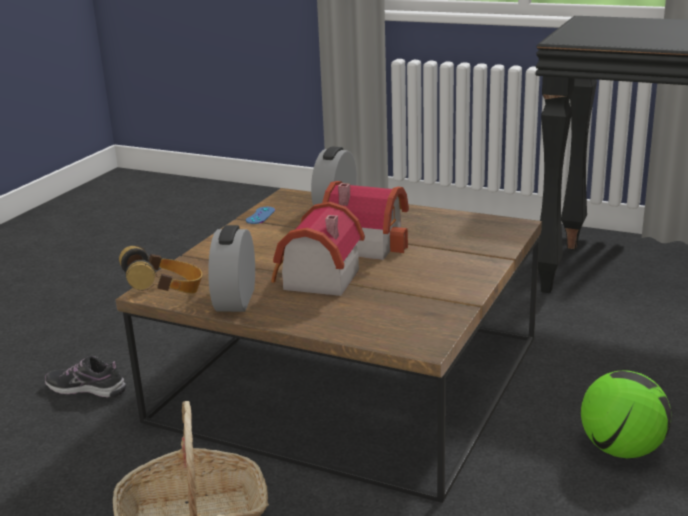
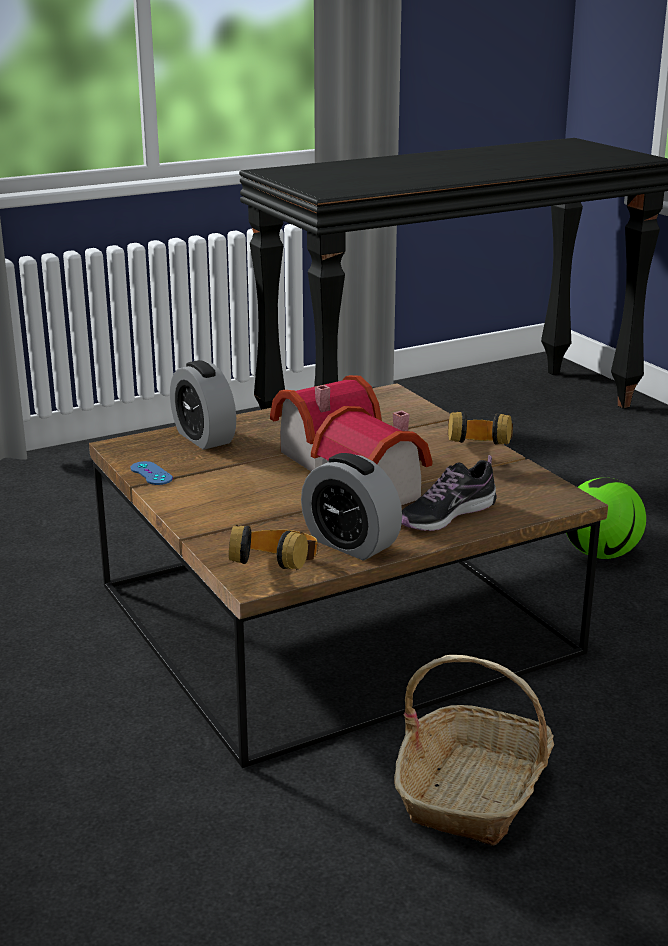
camera: 55 degrees left, 0 degrees up
shoe [45,356,126,398] -> shoe moved to [402,455,497,531]
none -> headphones [448,411,513,445]

